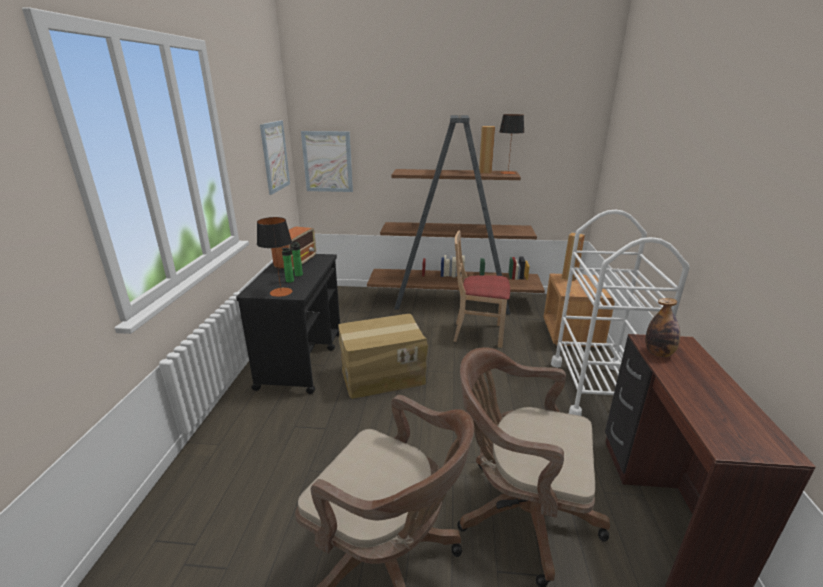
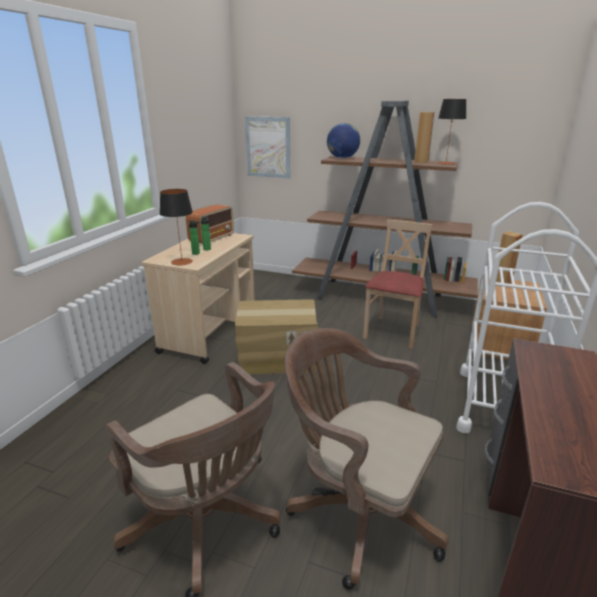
camera: 15 degrees right, 0 degrees up
black cart [236,254,340,394] -> beige cart [142,233,255,364]
picture [260,121,290,195] -> none
beige chair [453,230,510,348] -> beige chair turned 90 degrees clockwise [363,220,433,349]
bottle [645,298,680,357] -> none
none -> globe [327,123,360,158]

